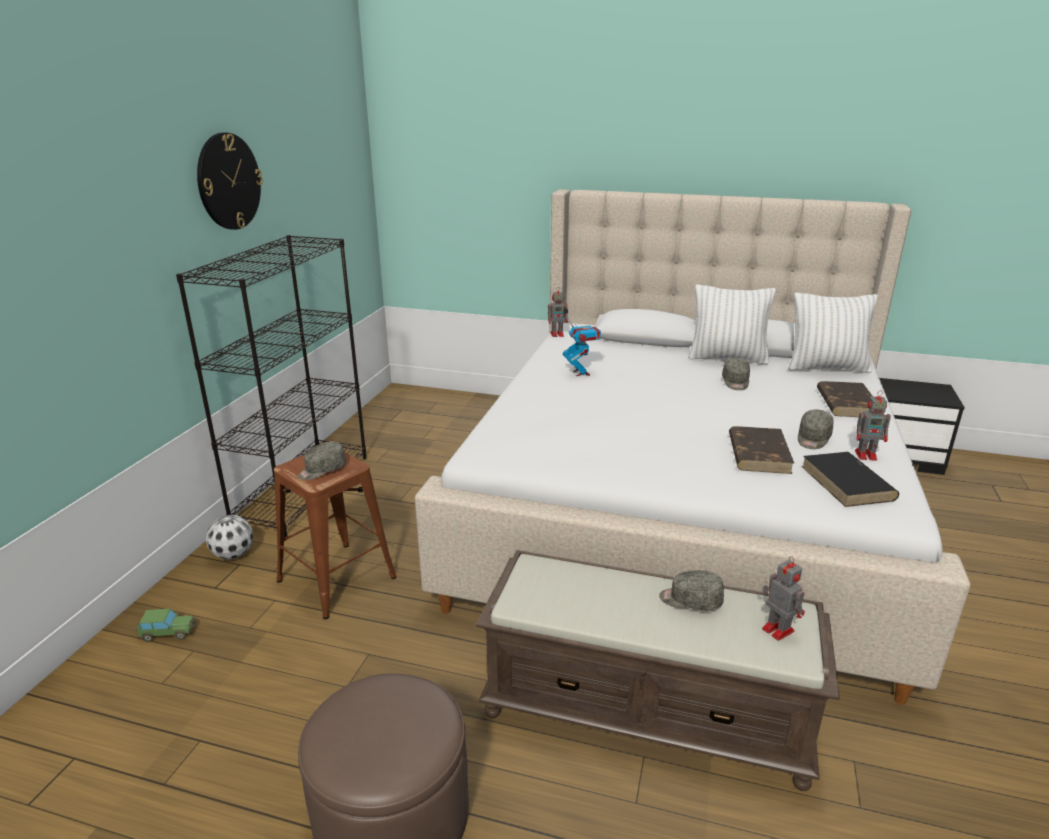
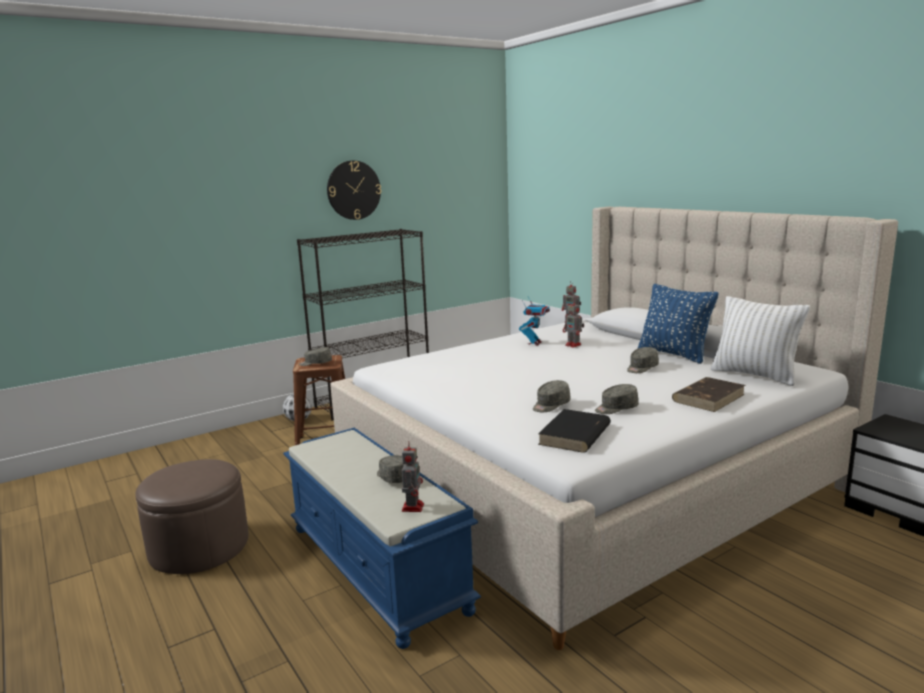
camera: 40 degrees right, 10 degrees down
toy car [136,609,196,642] -> none
brown bench [476,550,840,791] -> blue bench [283,428,481,649]
white pillow [688,284,776,365] -> blue pillow [638,284,718,364]
brown book [729,426,794,474] -> grey cap [533,380,571,412]
toy robot [855,390,891,461] -> toy robot moved to [563,299,584,348]

